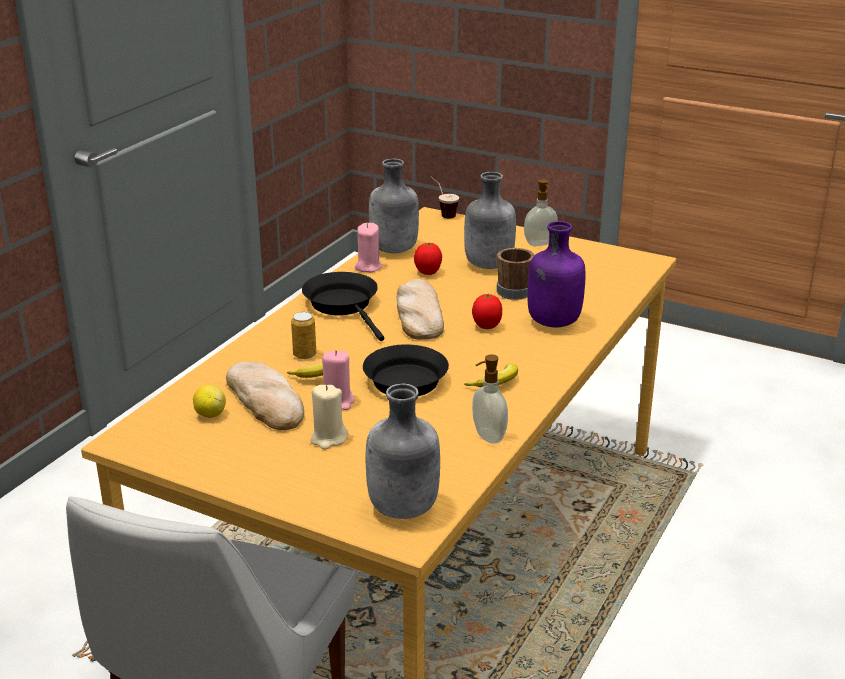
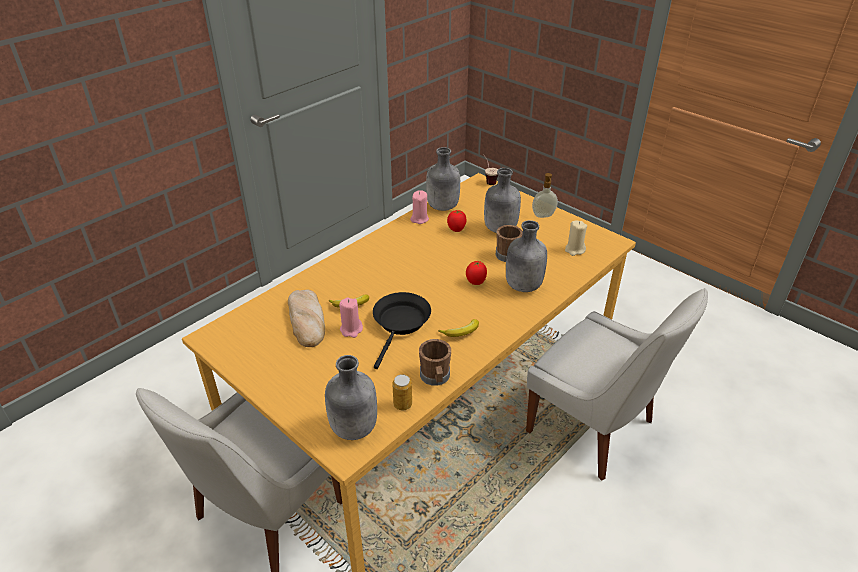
camera: 15 degrees right, 10 degrees up
lemon [193,385,226,418] -> none
can [291,312,316,359] -> can moved to [392,374,412,410]
black frying pan [302,272,384,341] -> none
beige candle [311,385,348,450] -> beige candle moved to [565,221,587,256]
bread [397,279,444,340] -> none
soap dispenser [472,354,508,444] -> brown mug [419,339,451,386]
purple bottle [527,221,585,327] -> grey bottle [506,220,547,292]
none -> white chair [526,288,708,481]

